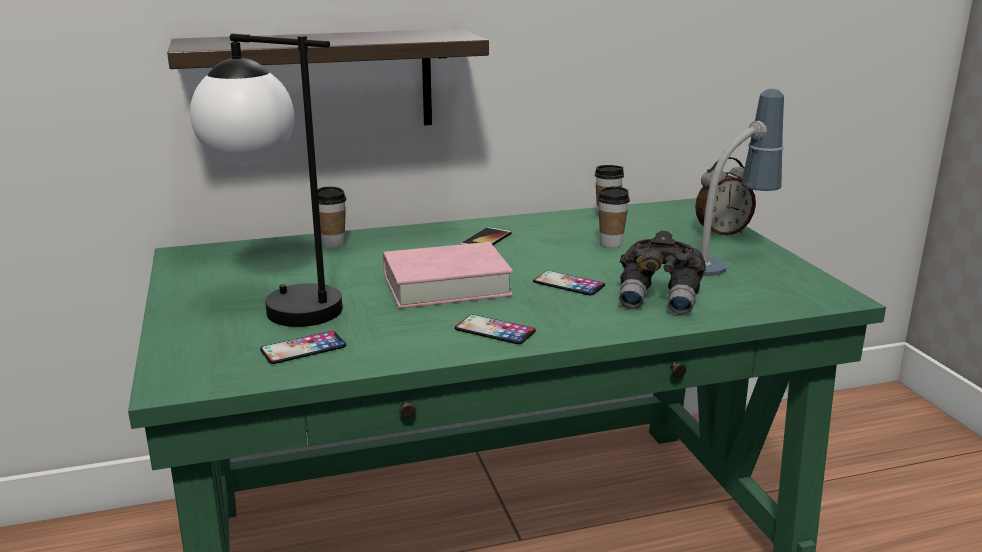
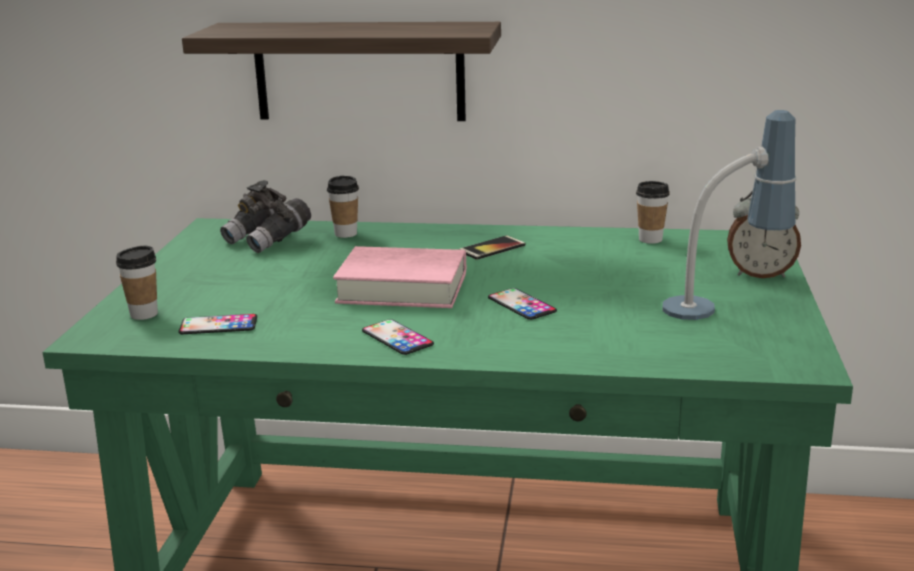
camera: 25 degrees right, 0 degrees up
table lamp [190,33,342,327] -> none
cup [598,186,630,248] -> cup moved to [116,246,158,320]
grey binoculars [619,231,706,315] -> grey binoculars moved to [220,180,311,253]

